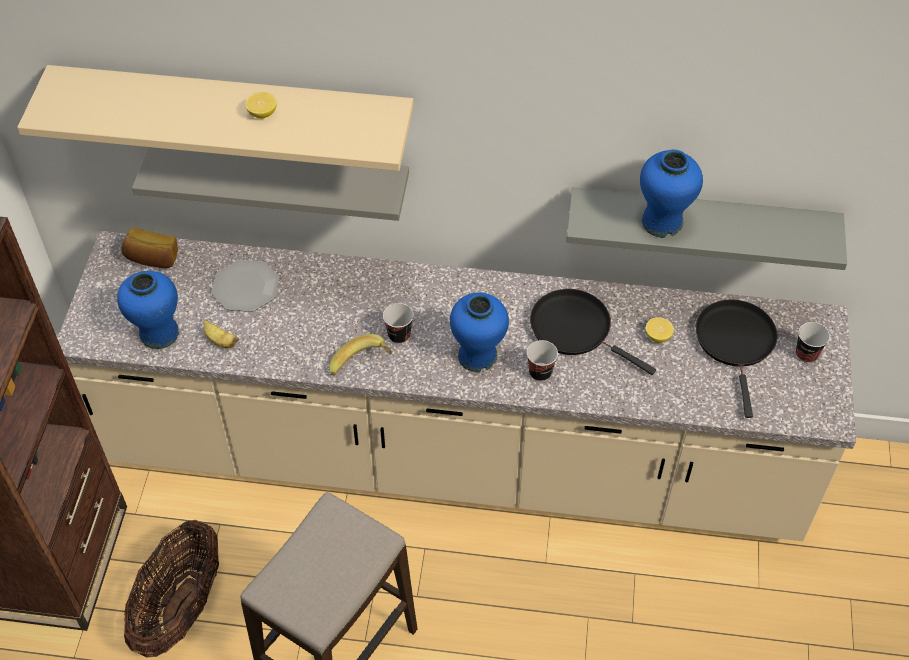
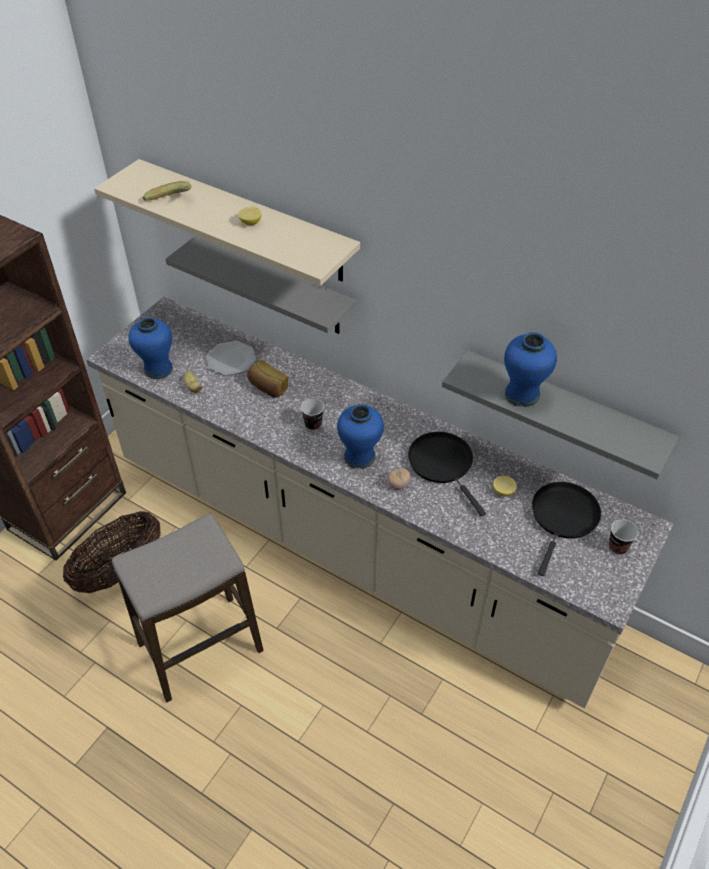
camera: 25 degrees right, 5 degrees down
bread [121,227,178,268] -> bread moved to [247,360,288,398]
banana [329,334,393,376] -> banana moved to [143,181,192,201]
cup [527,340,558,381] -> tomato [387,468,411,489]

